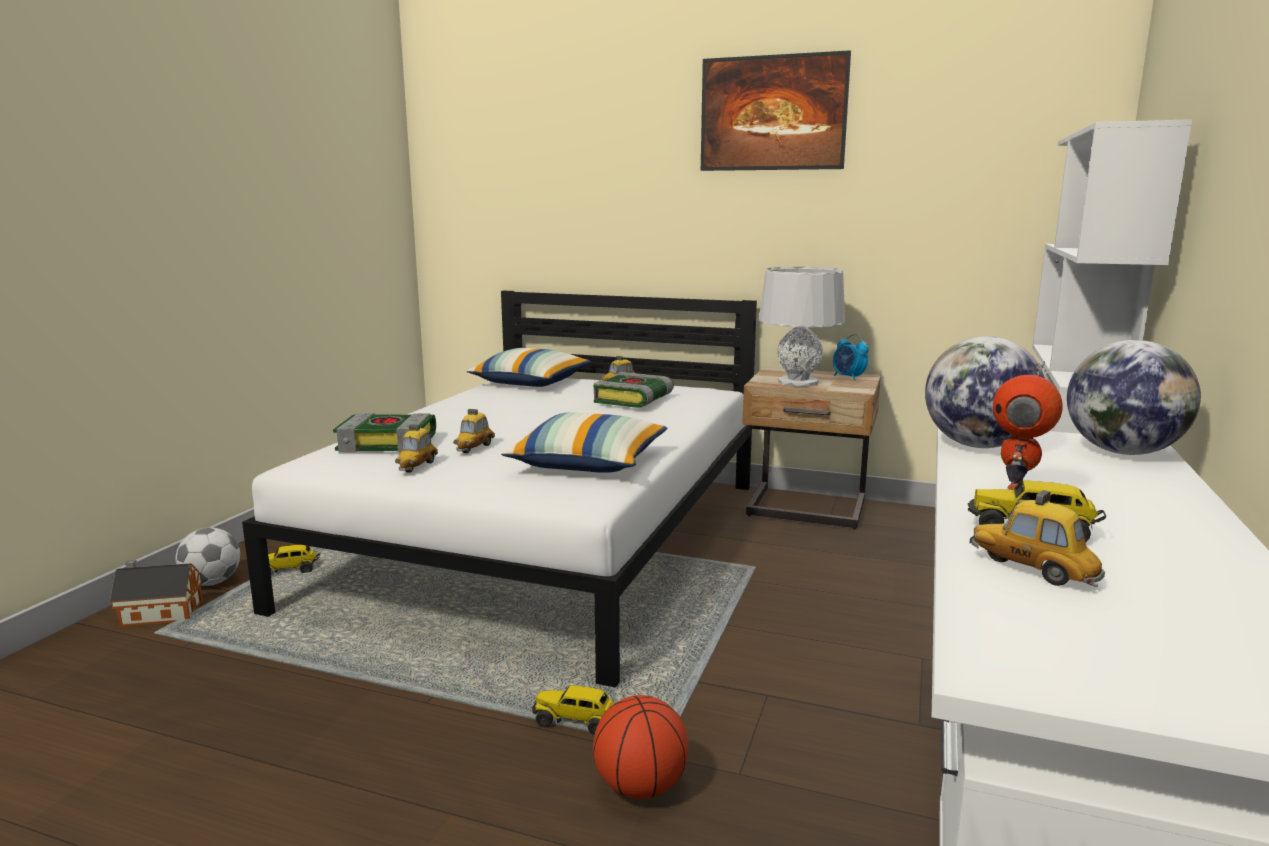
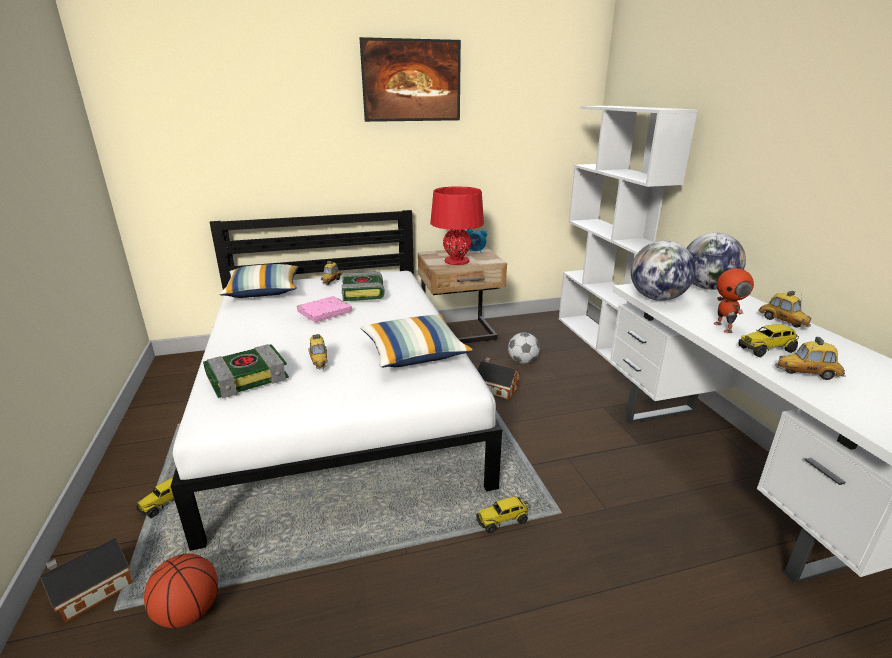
camera: 35 degrees left, 10 degrees up
football [175,528,240,586] -> football moved to [508,332,540,364]
toy car [395,425,438,473] -> toy car moved to [758,291,811,328]
basketball [593,695,688,799] -> basketball moved to [144,554,218,628]
grey table lamp [759,267,845,387] -> red table lamp [430,186,484,265]
none -> pink book [297,296,352,322]
none -> toy house [478,358,520,400]

